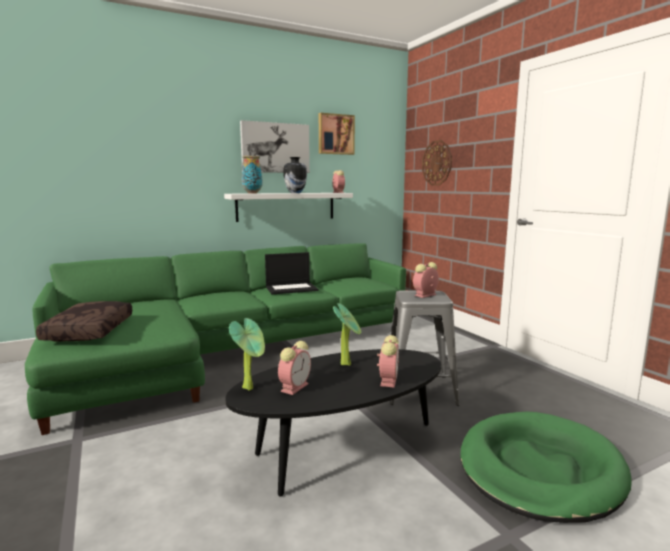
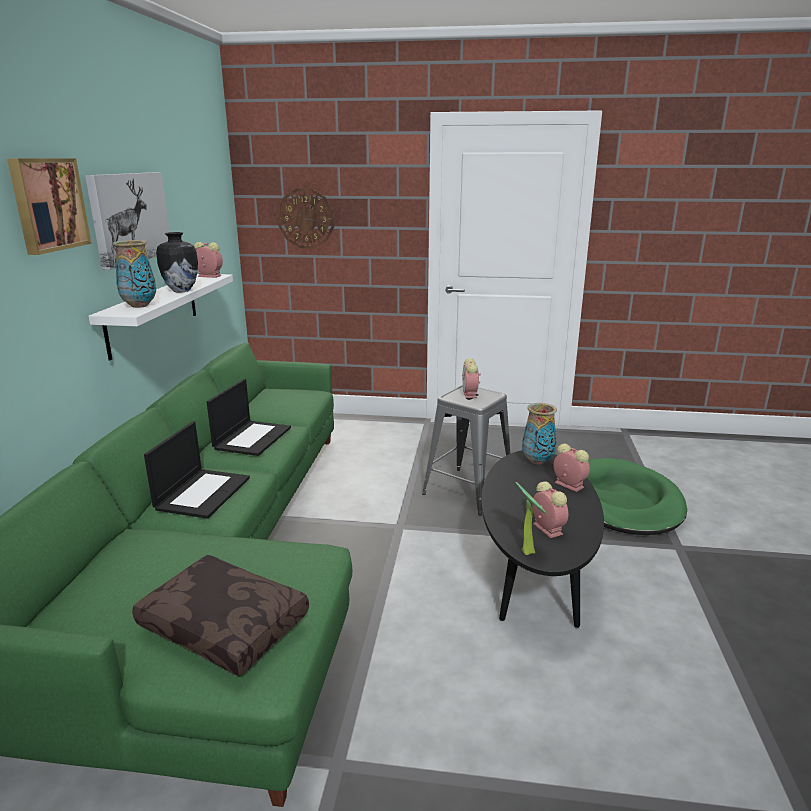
camera: 55 degrees left, 10 degrees up
picture [319,113,355,155] -> picture moved to [7,158,91,255]
potted plant [333,303,361,366] -> none
none -> laptop [144,421,250,519]
none -> vase [522,403,557,465]

